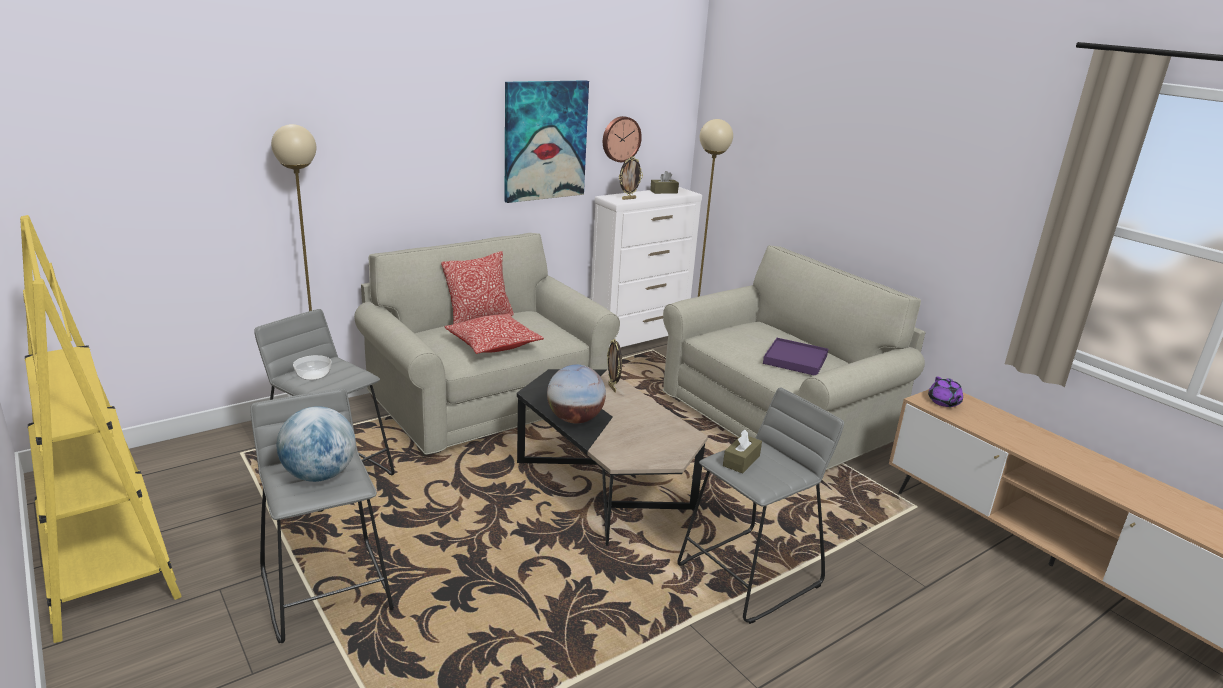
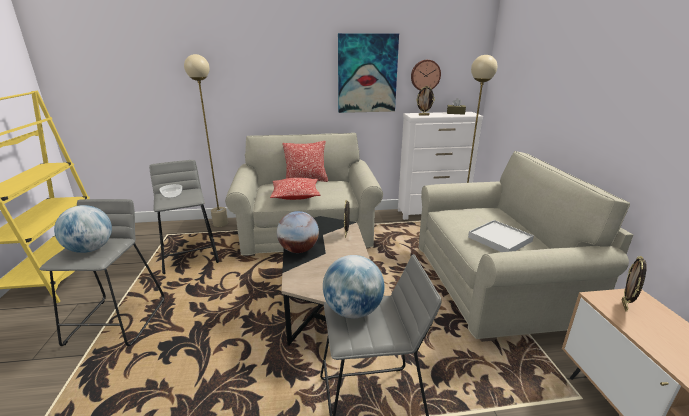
camera: 30 degrees right, 0 degrees up
brown tissue box [723,429,762,474] -> globe [323,255,385,318]
purple tray [763,338,828,376] -> white tray [468,220,534,252]
purple teapot [928,377,963,407] -> picture frame [622,256,647,312]

